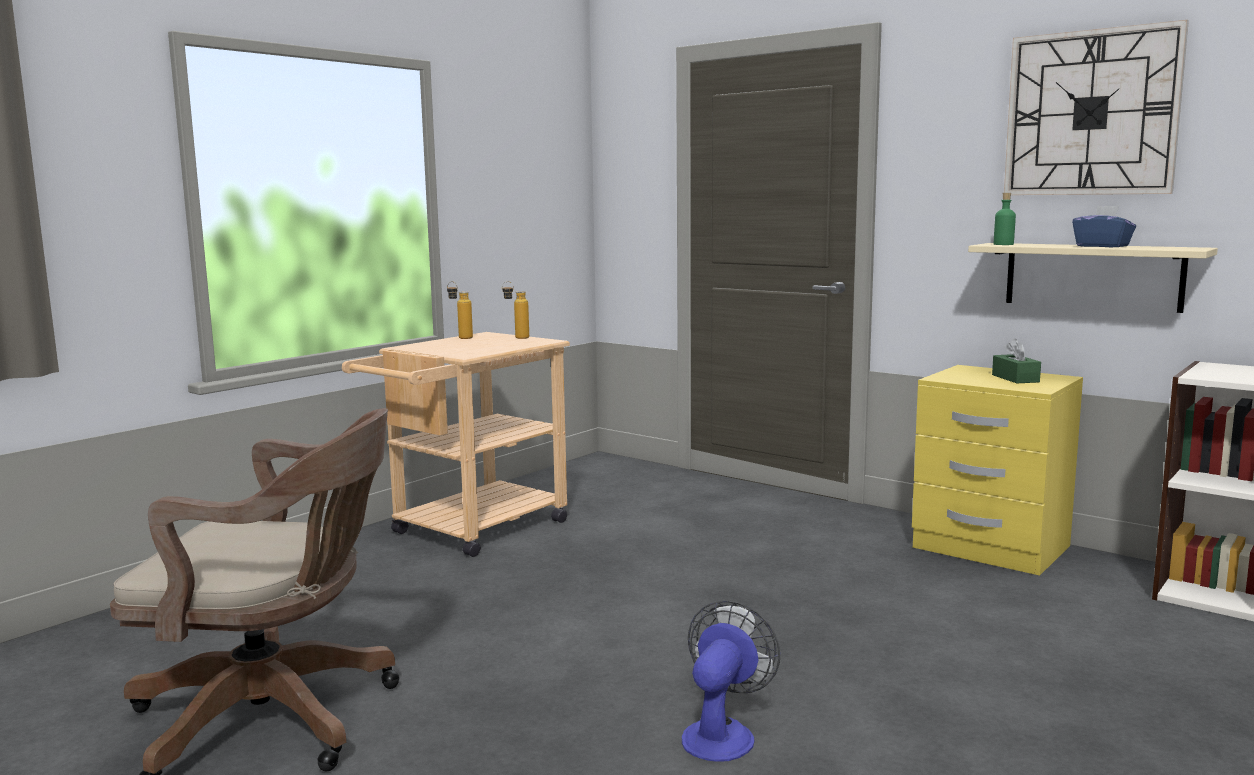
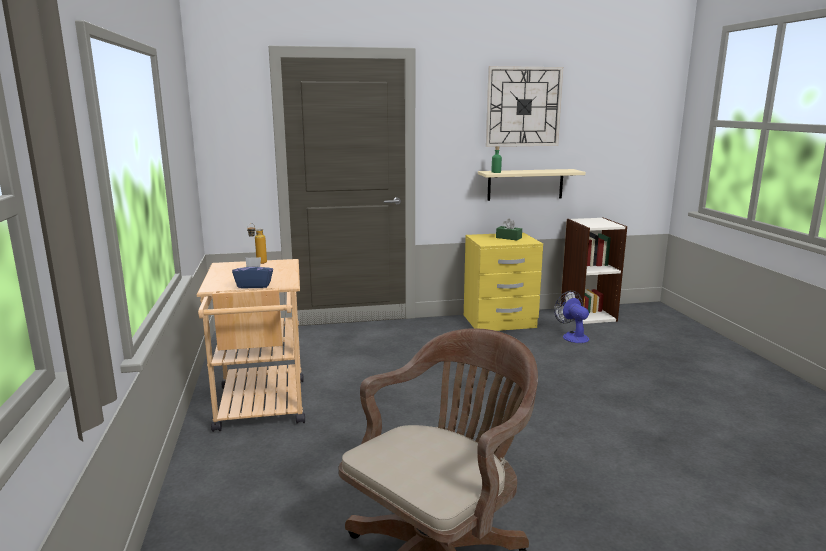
camera: 50 degrees left, 5 degrees up
bottle [447,281,473,339] -> none
fan [682,601,780,762] -> fan moved to [554,291,589,343]
blue tissue box [1072,205,1136,247] -> blue tissue box moved to [232,257,273,288]

